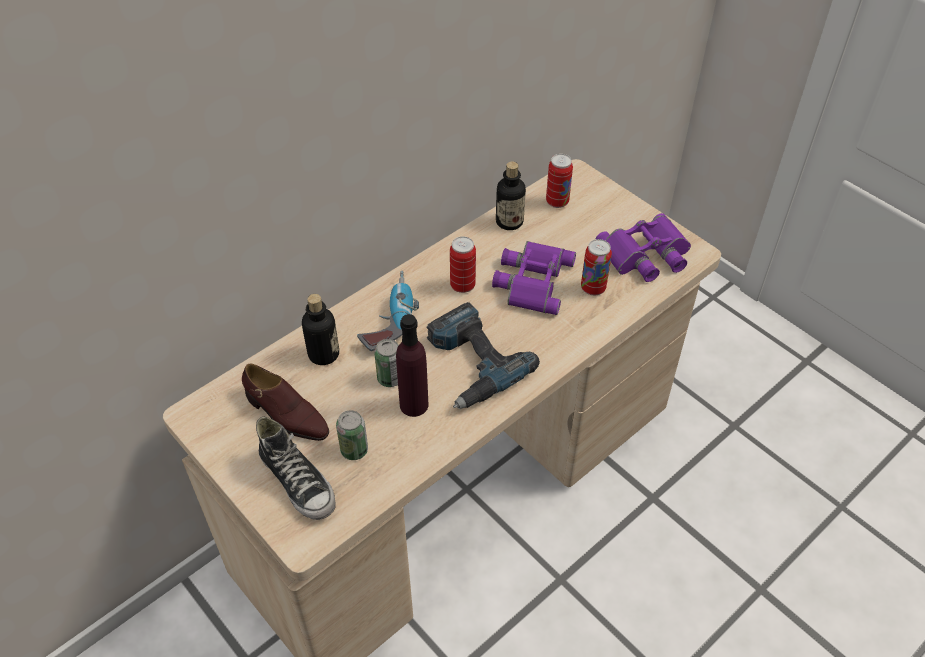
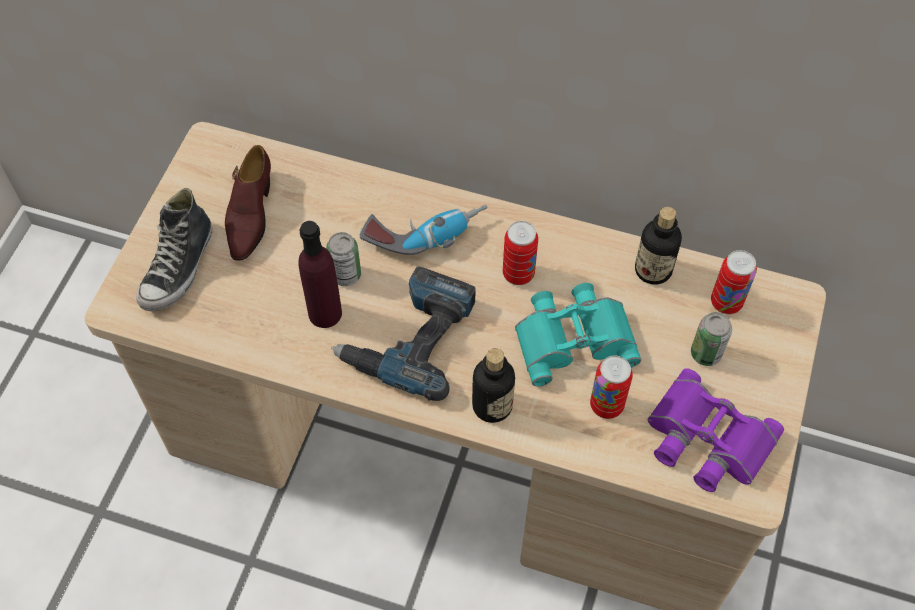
camera: 60 degrees right, 10 degrees up
bottle [302,294,339,365] -> bottle moved to [472,348,515,423]
can [336,410,368,460] -> can moved to [691,312,732,366]
purple binoculars [492,241,576,315] -> turquoise binoculars [515,283,641,386]

